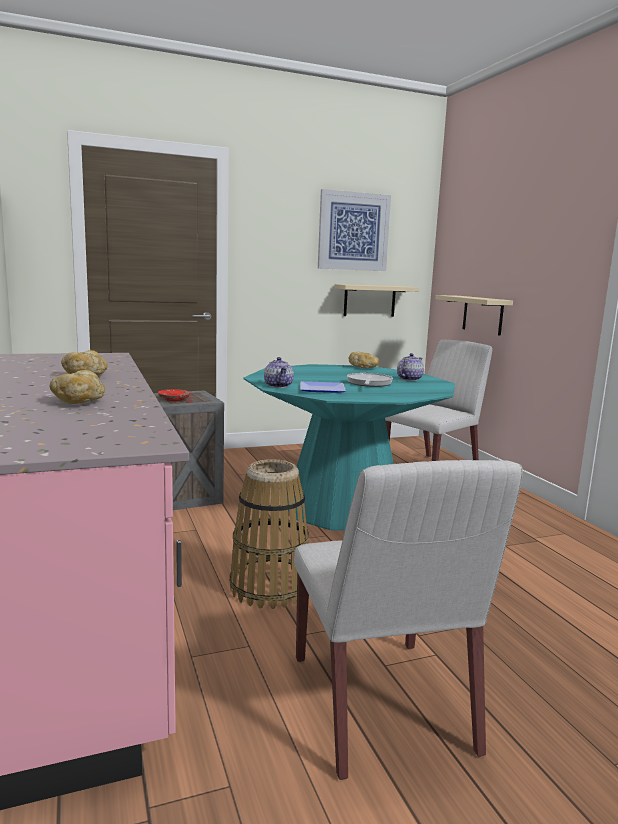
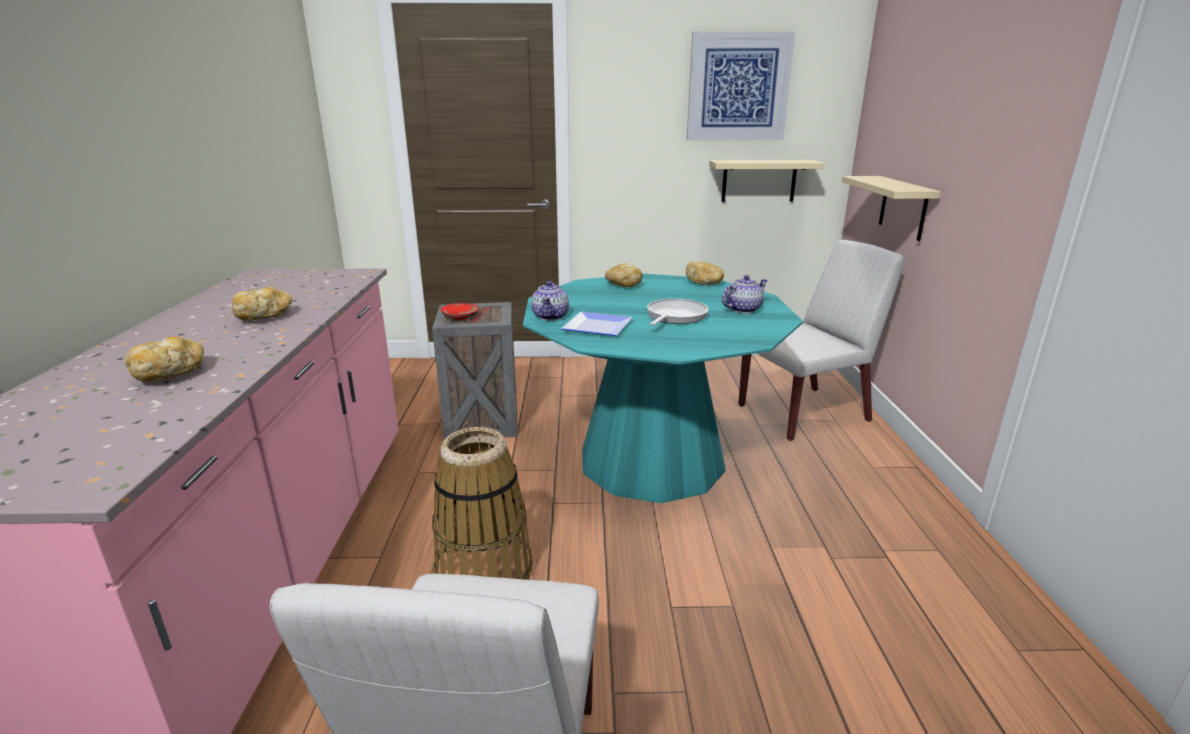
camera: 20 degrees right, 10 degrees up
none -> bread [605,264,643,287]

